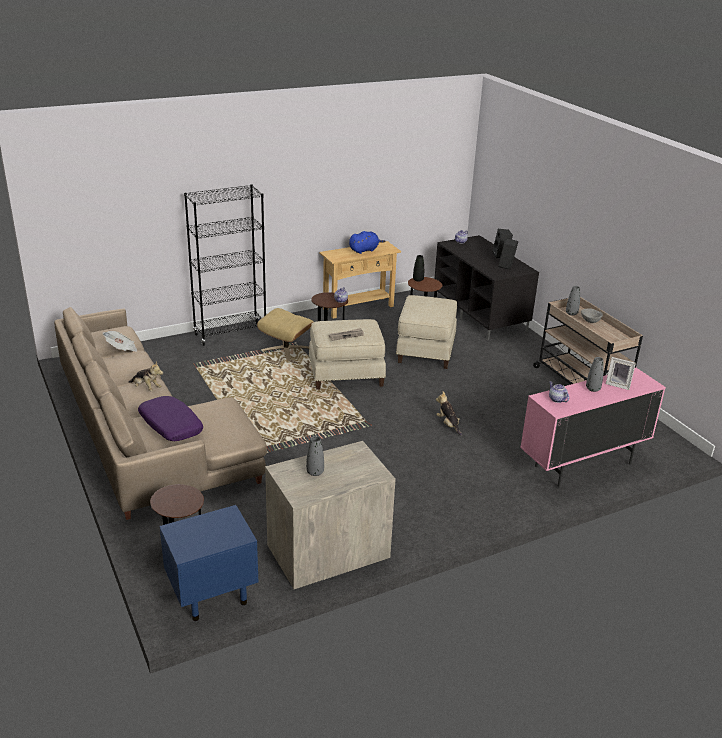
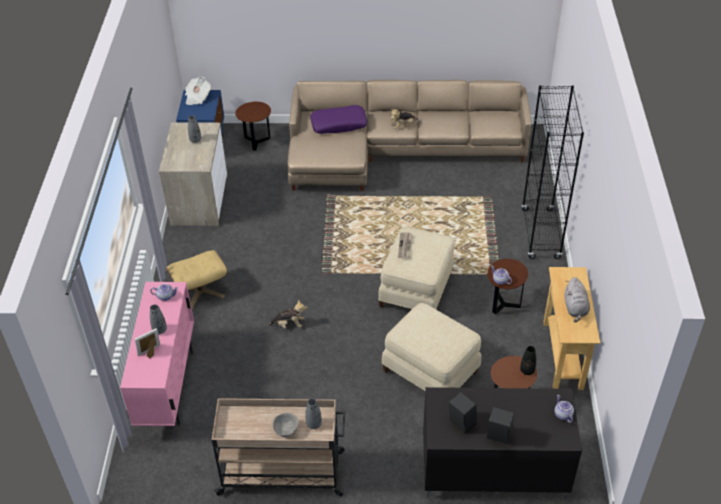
camera: 120 degrees right, 15 degrees up
newspaper [103,331,137,352] -> newspaper moved to [185,77,211,105]
beige ottoman [257,308,314,360] -> beige ottoman moved to [166,250,227,309]
blue plush toy [349,231,386,254] -> grey plush toy [564,277,590,322]

